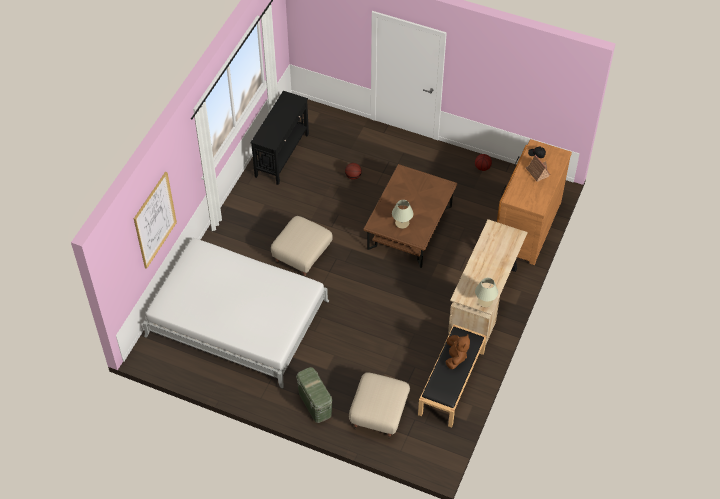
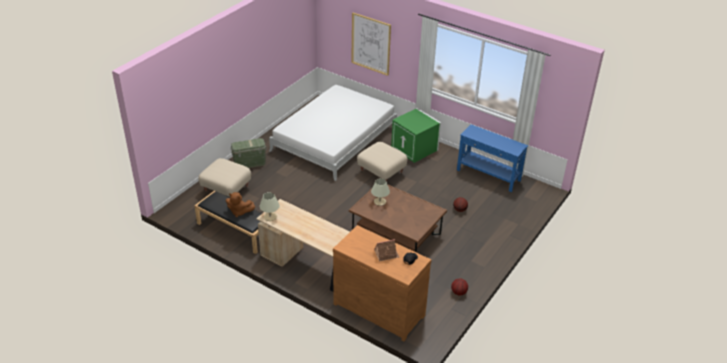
camera: 100 degrees right, 15 degrees down
black console table [250,91,309,185] -> blue console table [457,124,528,192]
none -> green storage box [391,108,441,163]

